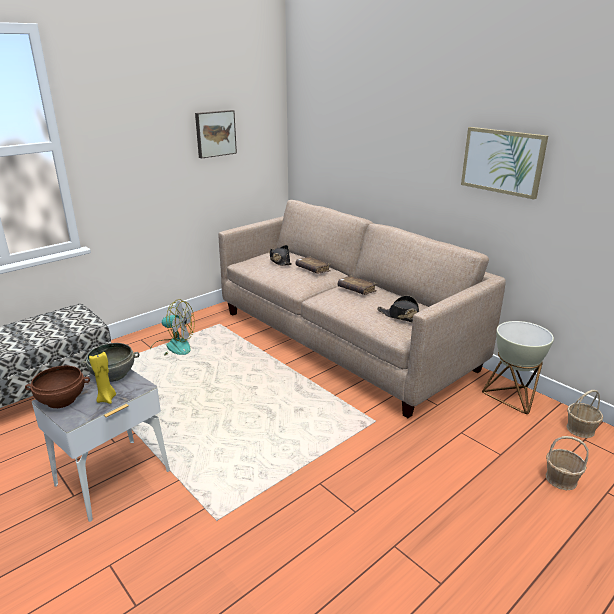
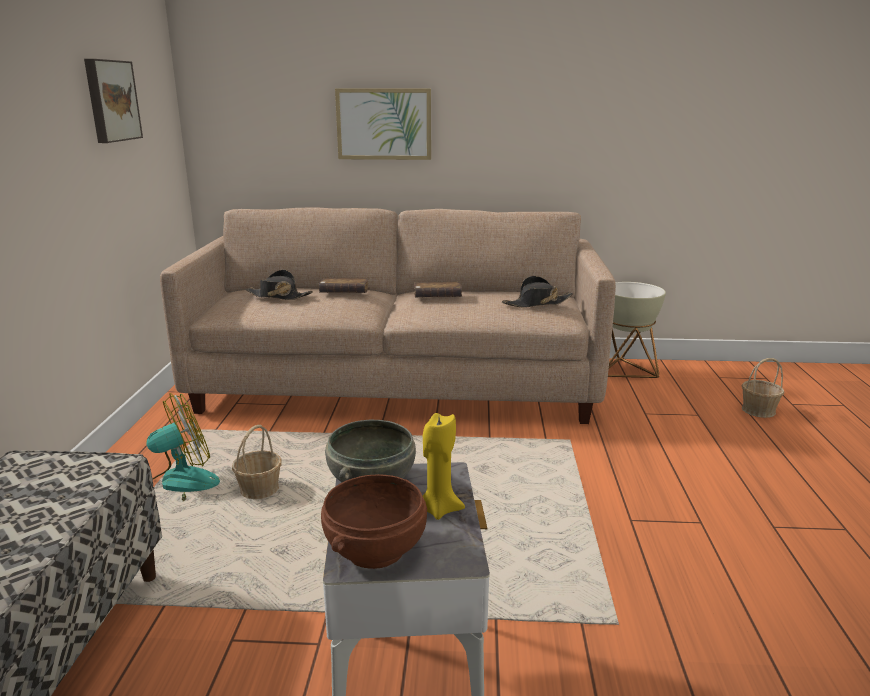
camera: 45 degrees left, 5 degrees down
picture [461,127,548,199] -> picture moved to [335,89,431,160]
basket [566,390,603,438] -> basket moved to [232,425,282,499]

